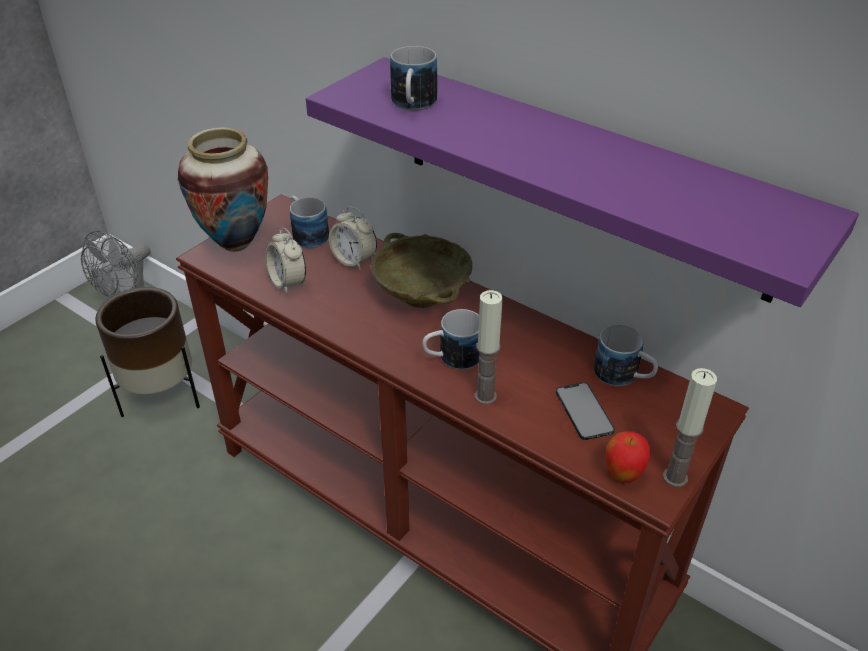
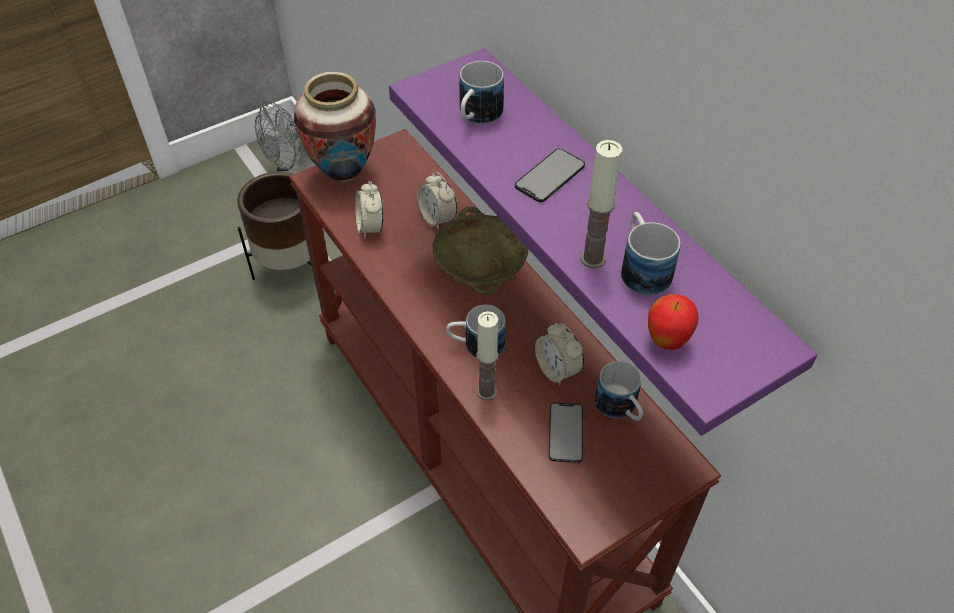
camera: 20 degrees right, 10 degrees up
mug [290,196,329,248] -> mug moved to [621,212,681,295]
apple [606,431,651,482] -> apple moved to [648,294,698,350]
candle [663,368,717,487] -> candle moved to [580,140,622,268]
none -> phone [515,149,585,202]
none -> alarm clock [535,323,584,385]

